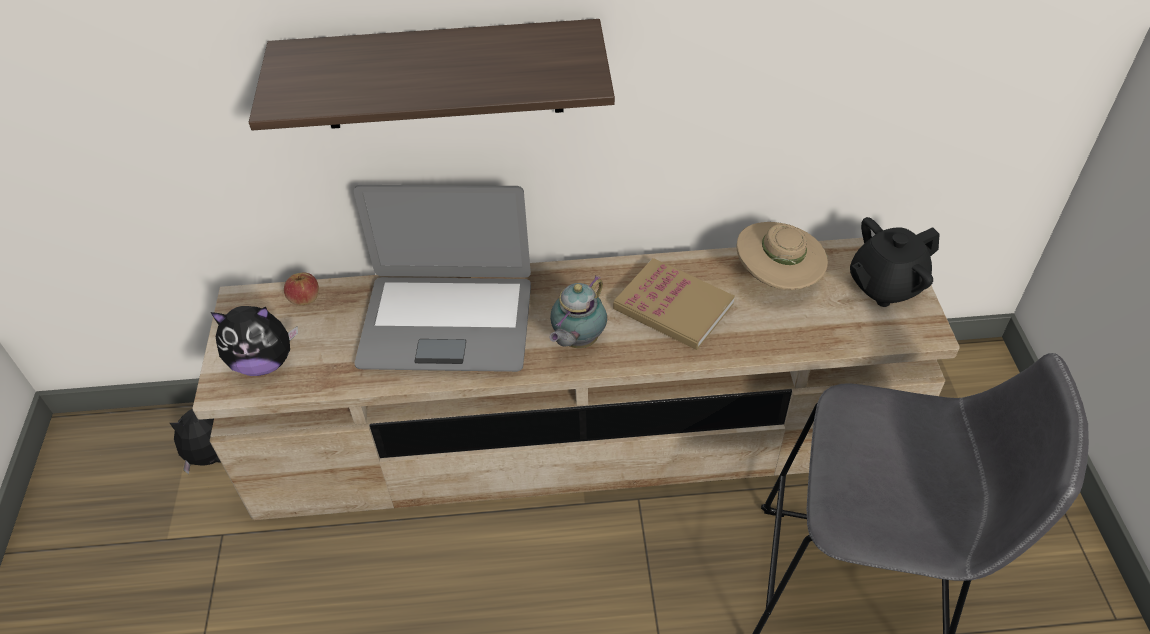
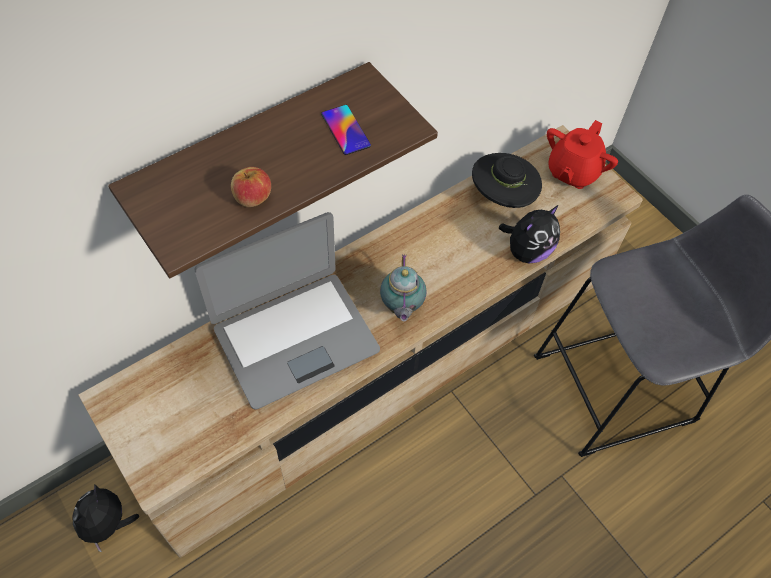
camera: 35 degrees left, 10 degrees up
plush toy [210,306,298,376] -> plush toy moved to [499,205,560,263]
apple [284,272,319,305] -> apple moved to [231,167,271,207]
book [613,258,735,350] -> none
beige hat [736,222,828,290] -> black hat [472,153,542,208]
black teapot [850,217,940,307] -> red teapot [547,120,618,189]
none -> phone [321,105,371,155]

